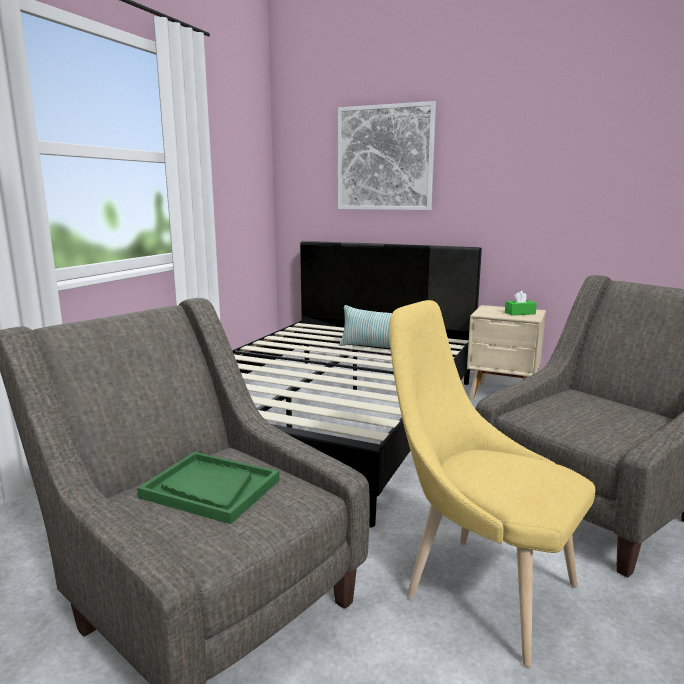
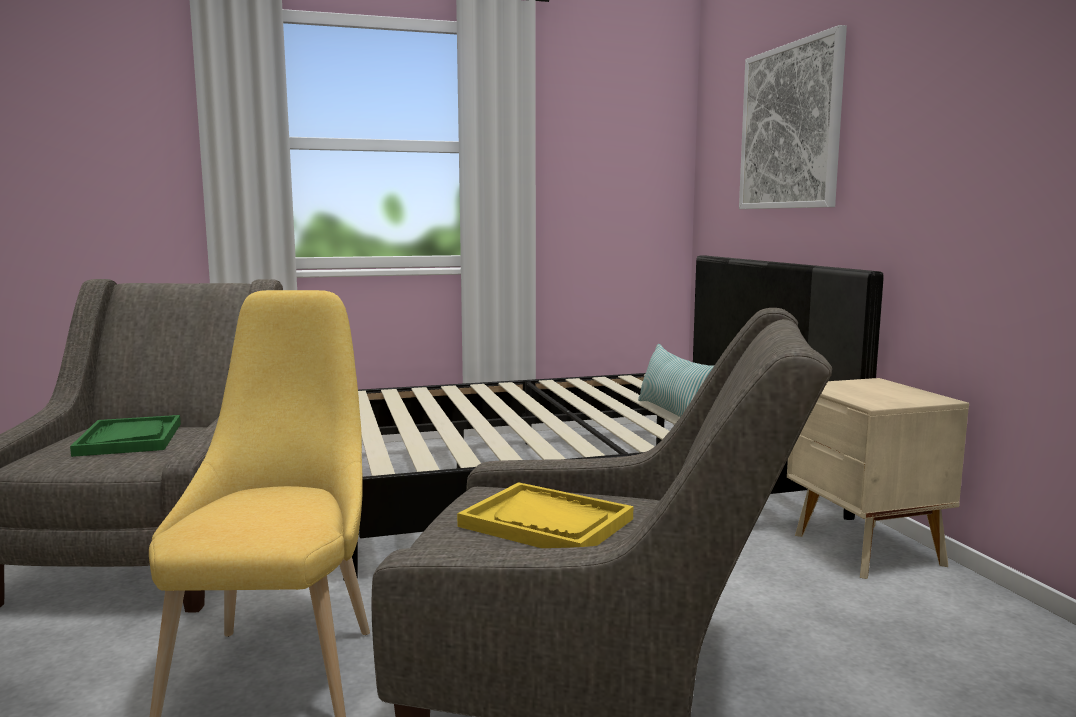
camera: 50 degrees right, 5 degrees down
green tissue box [505,291,537,315] -> none
none -> yellow tray [457,482,633,548]

